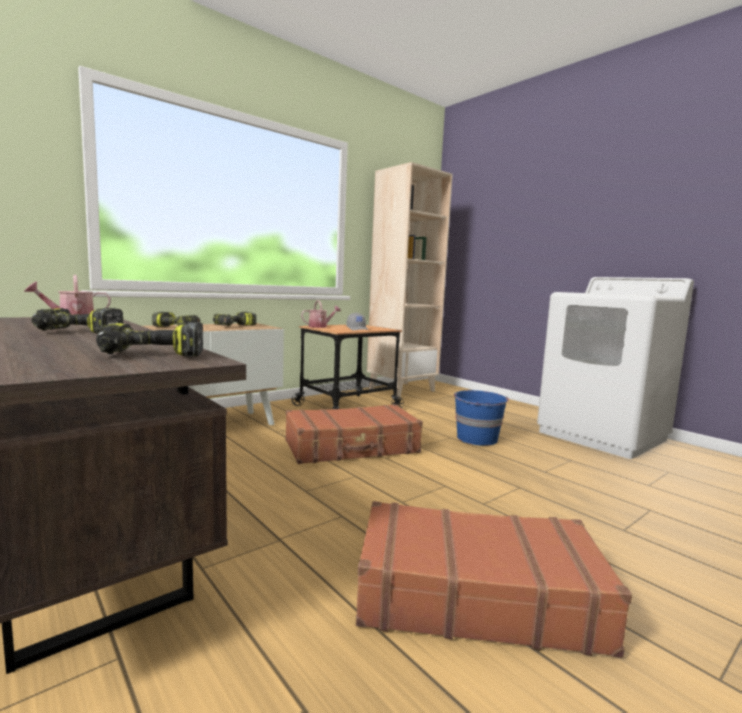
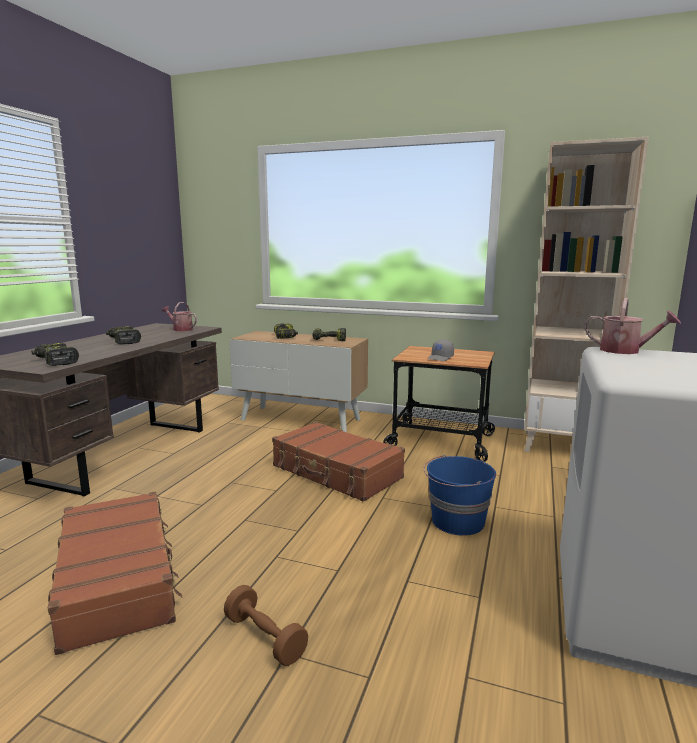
camera: 60 degrees right, 5 degrees up
watering can [301,300,341,328] -> watering can moved to [584,298,681,354]
none -> brown dumbbell [224,585,308,666]

